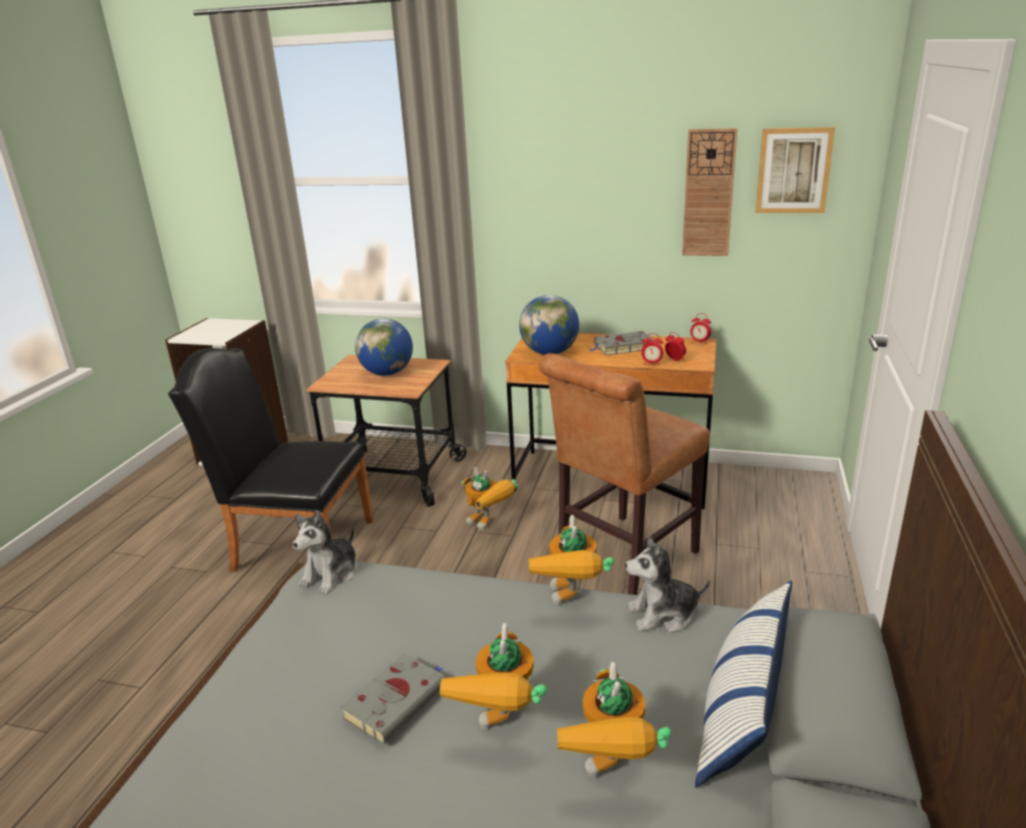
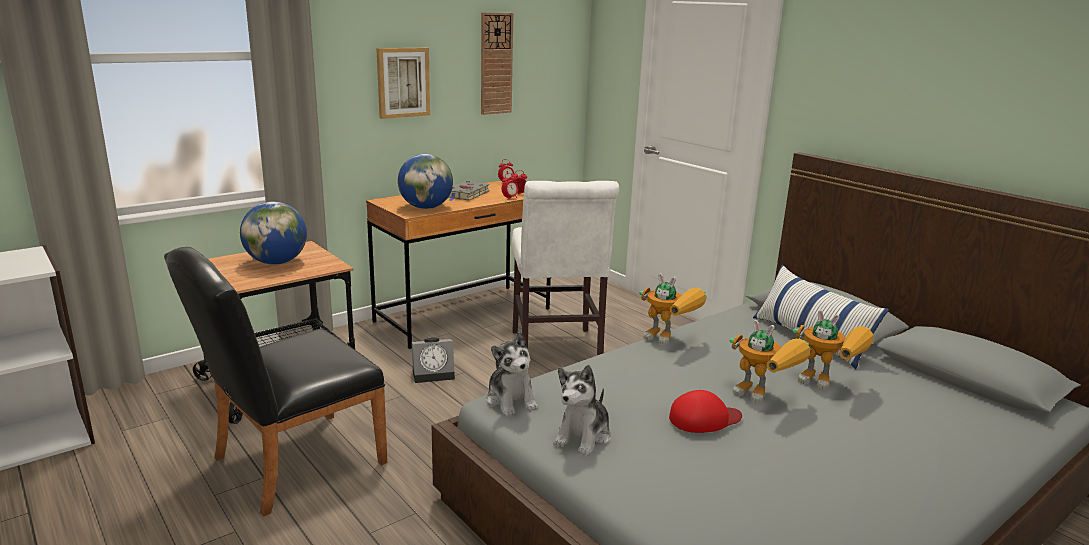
camera: 55 degrees left, 5 degrees down
grey book [340,653,445,744] -> red cap [669,390,742,433]
toy robot [461,467,518,530] -> alarm clock [411,338,455,383]
brown chair [539,353,710,595] -> white chair [512,181,620,355]
plush toy [625,535,710,633] -> plush toy moved to [553,365,611,456]
picture [755,127,835,213] -> picture moved to [376,48,430,119]

